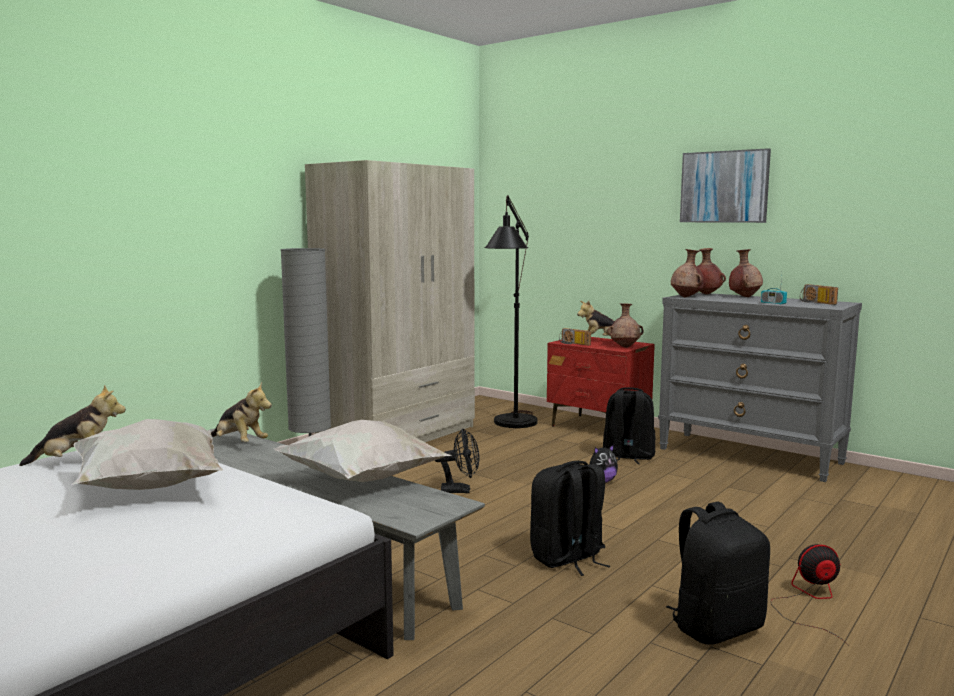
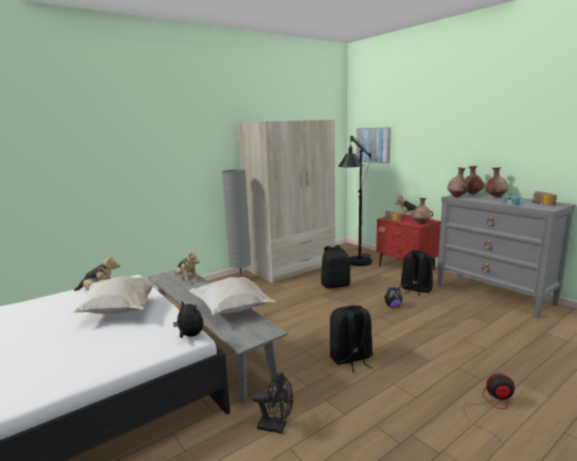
camera: 15 degrees right, 5 degrees up
black fan [435,429,479,493] -> black fan moved to [252,373,293,434]
black backpack [666,502,770,645] -> black backpack moved to [321,245,350,289]
picture [680,148,771,223] -> picture moved to [356,127,391,163]
none -> plush toy [173,301,203,338]

